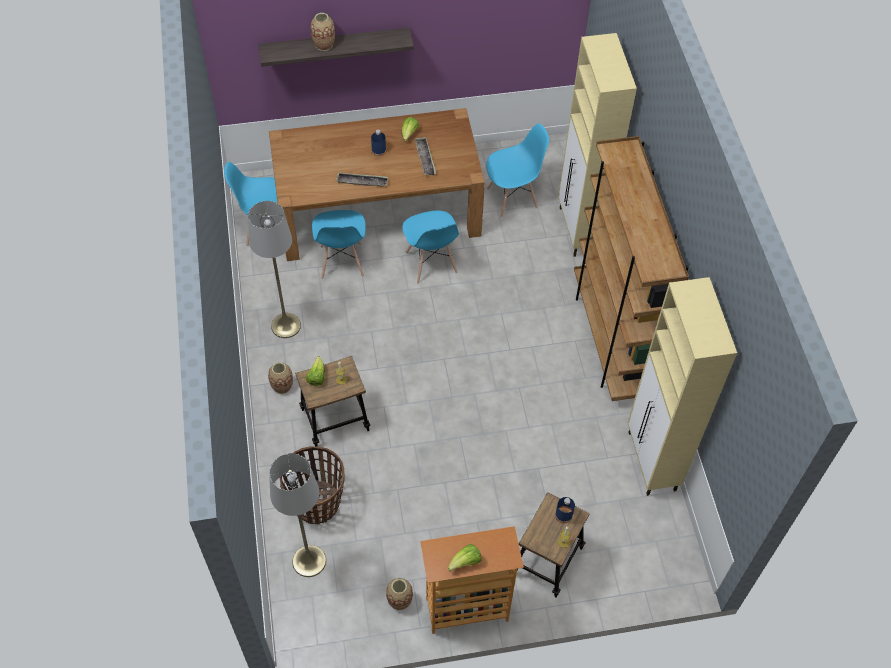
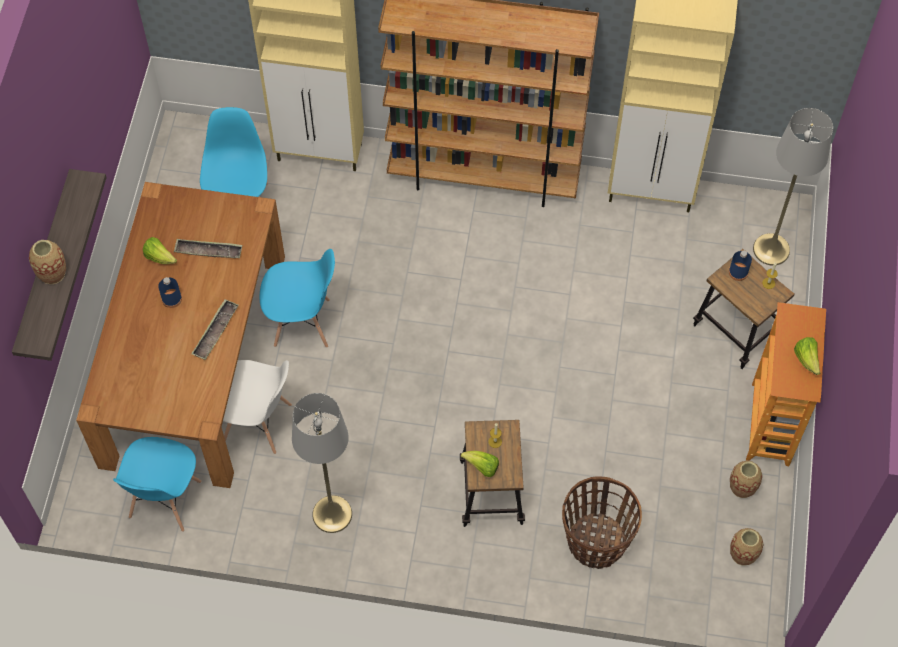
camera: 70 degrees left, 5 degrees up
vase [268,362,293,394] -> vase moved to [730,528,763,565]
grey floor lamp [269,453,326,577] -> grey floor lamp moved to [753,108,833,265]
blue chair [312,210,366,279] -> white chair [223,360,292,454]

